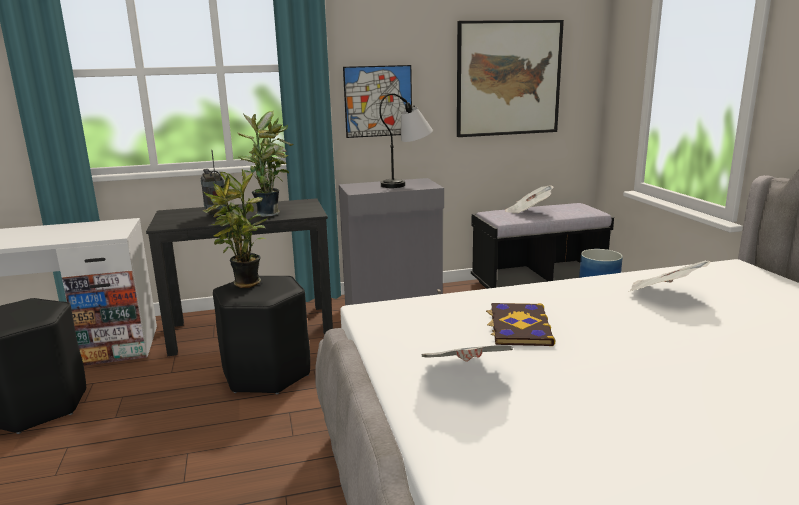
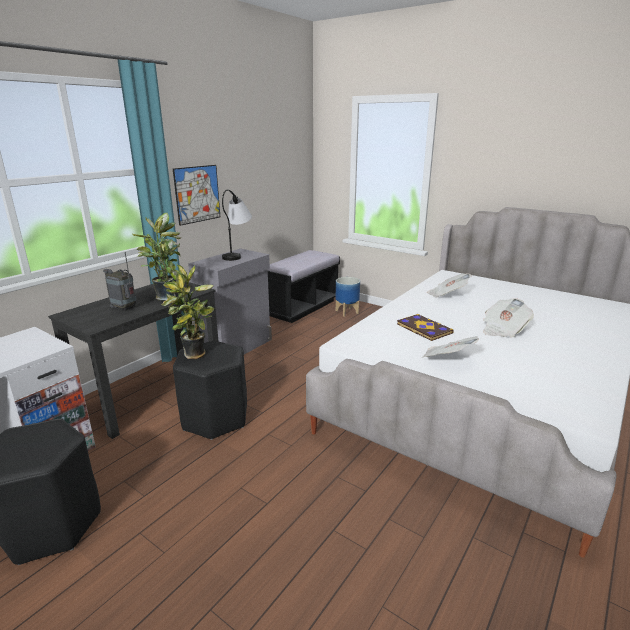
camera: 40 degrees left, 5 degrees up
picture [457,20,564,137] -> none
newspaper [505,185,554,214] -> newspaper moved to [483,298,534,338]

